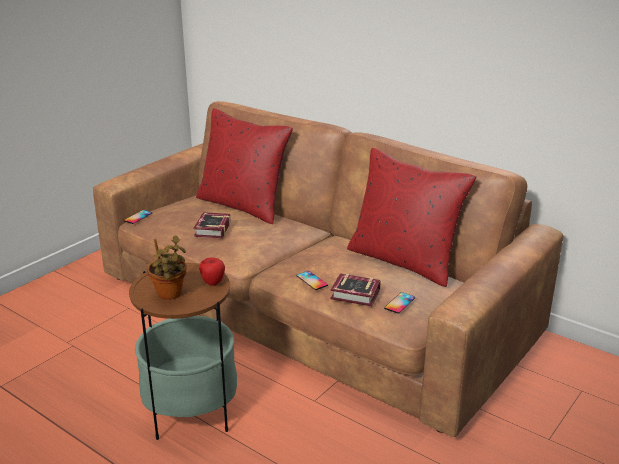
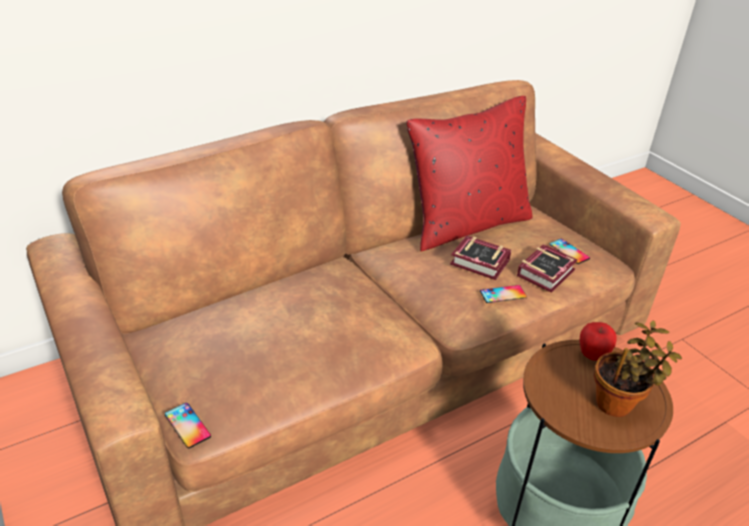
camera: 70 degrees left, 10 degrees up
book [193,212,231,238] -> book moved to [450,235,512,280]
red pillow [196,108,293,224] -> none

